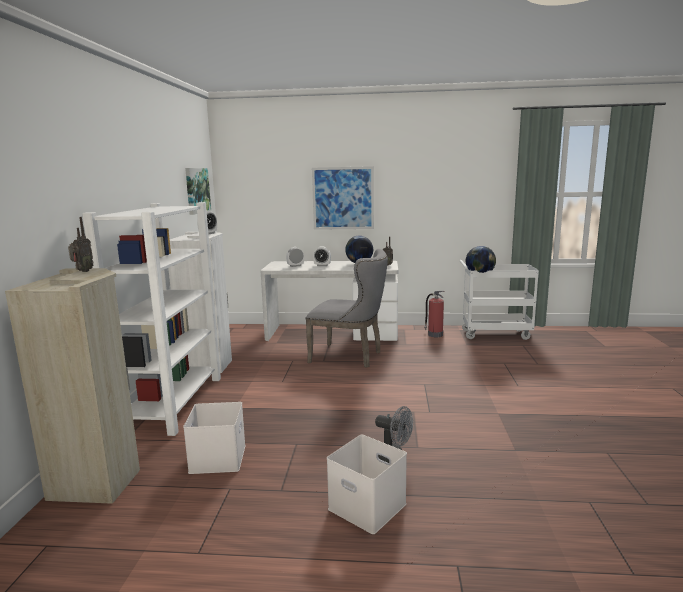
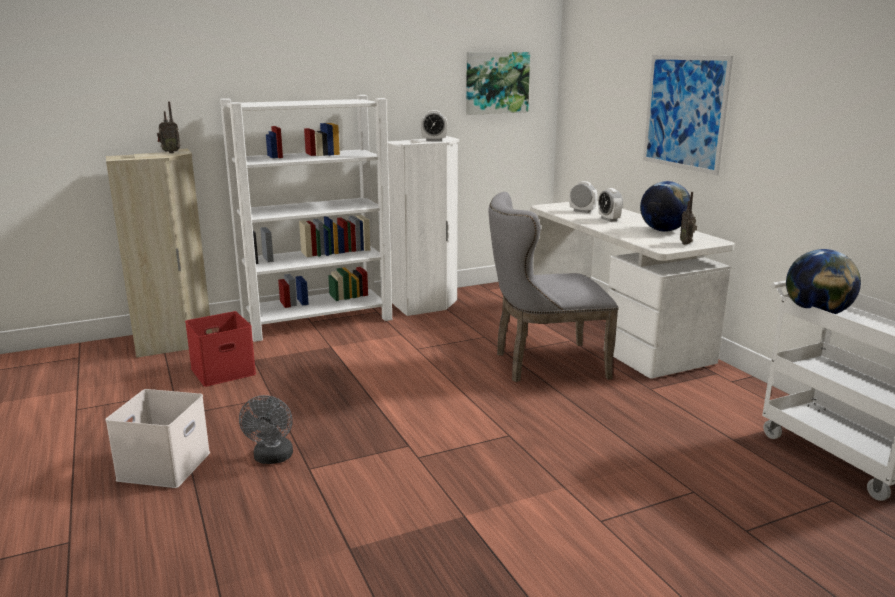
camera: 60 degrees right, 5 degrees up
white storage box [183,402,246,474] -> red storage box [185,311,256,387]
grey chair [306,249,388,368] -> grey chair turned 90 degrees clockwise [489,192,619,382]
fire extinguisher [424,291,445,337] -> none

